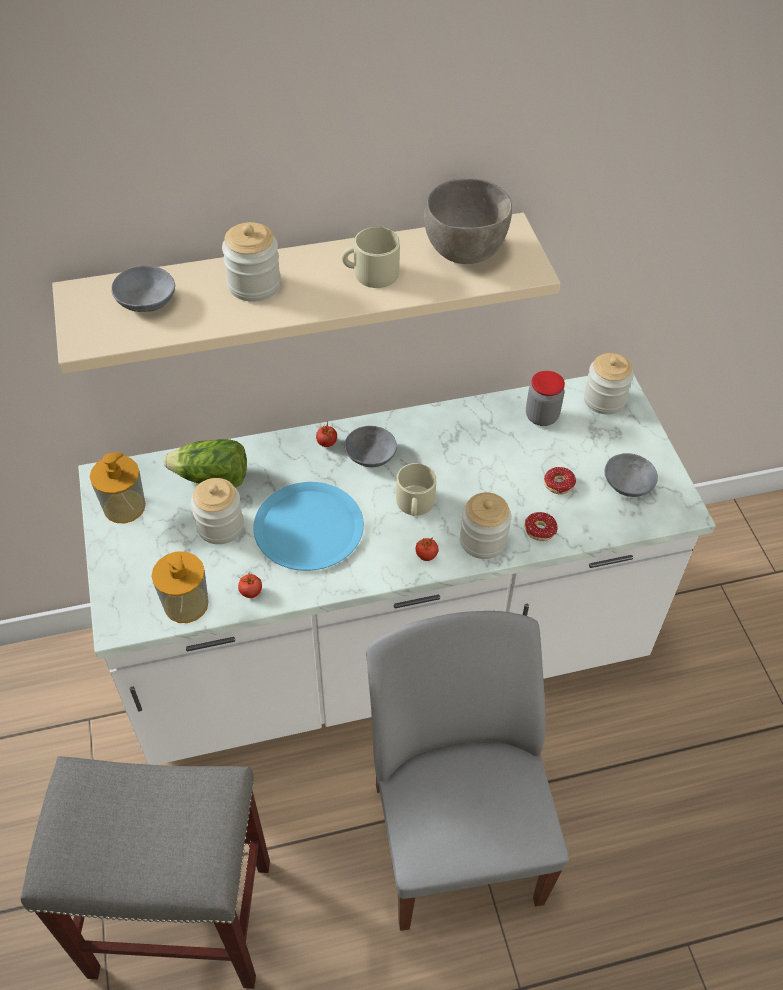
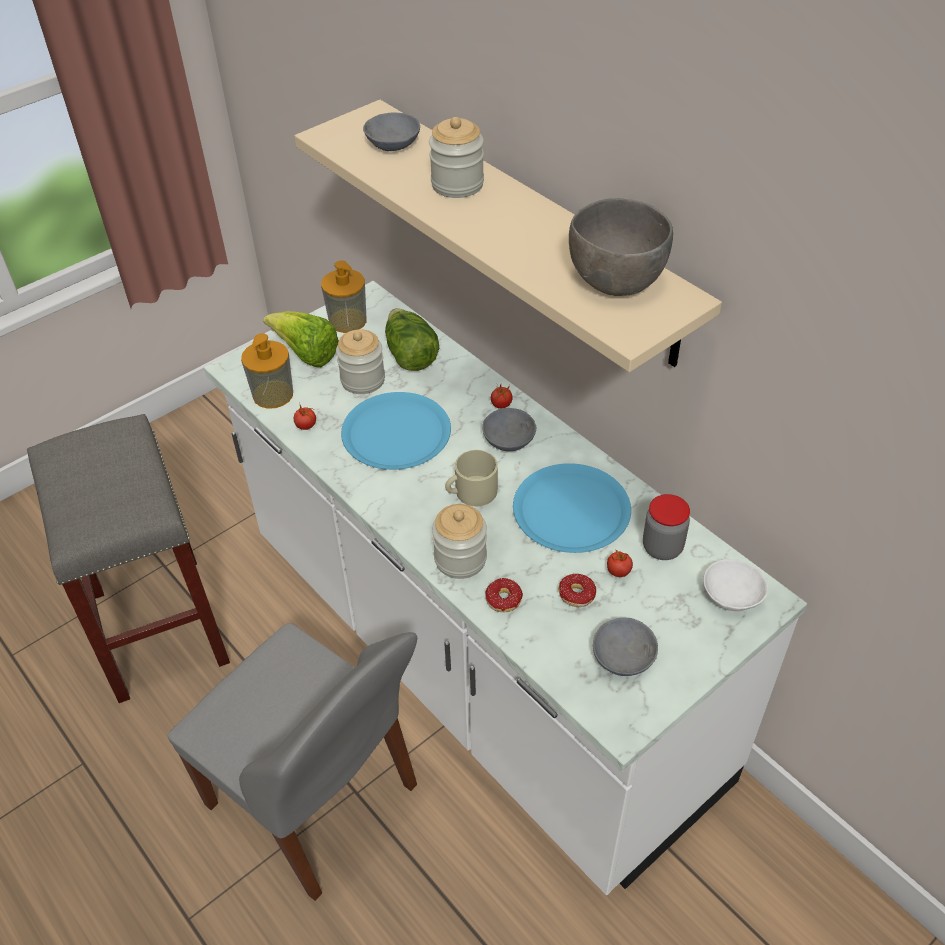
camera: 65 degrees right, 5 degrees down
beige mug [342,227,400,288] -> none
grey chair [367,611,569,931] -> grey chair turned 75 degrees clockwise [167,623,417,901]
tomato [416,537,439,561] -> tomato moved to [607,550,633,577]
jar [584,353,634,414] -> white bowl [703,559,768,611]
none -> lettuce [263,311,339,367]
none -> blue plate [513,463,631,553]

